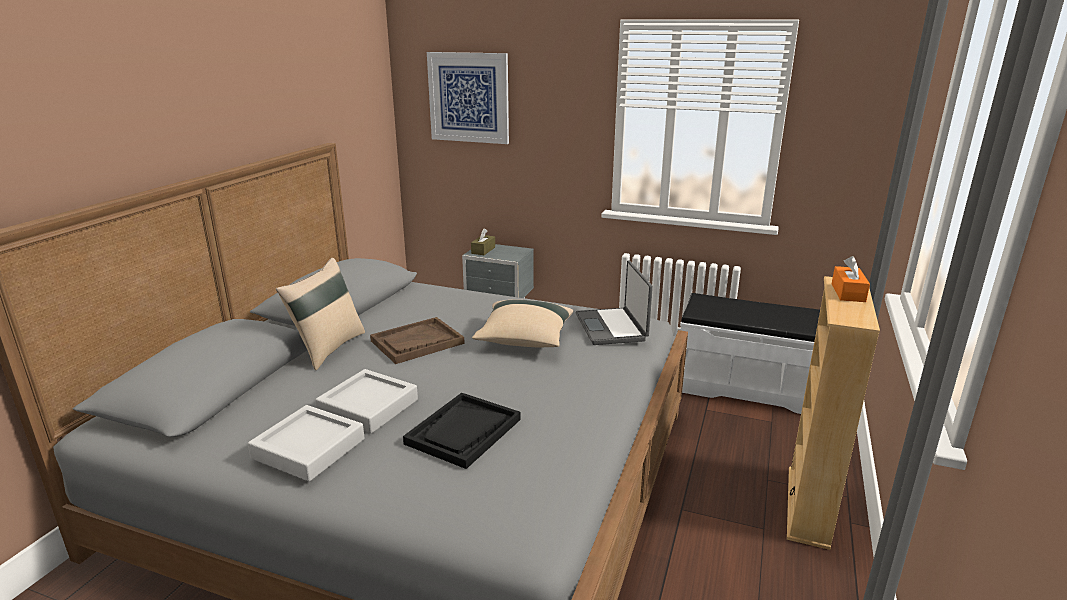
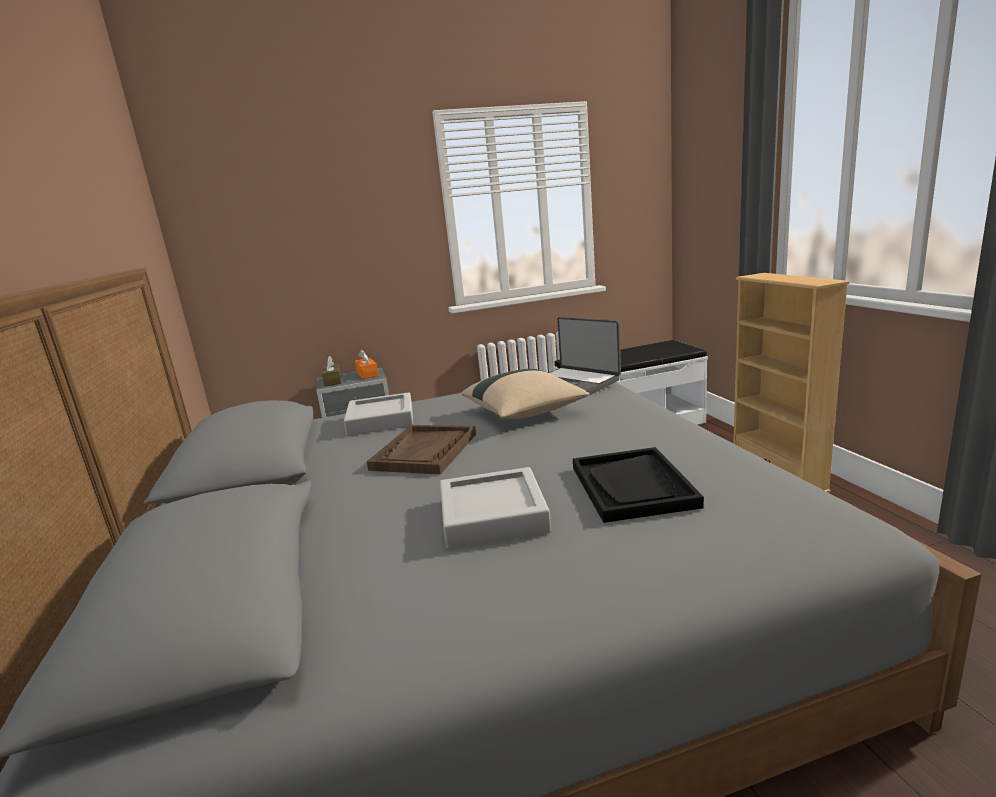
camera: 35 degrees left, 5 degrees down
grey tray [248,405,365,481] -> grey tray moved to [344,392,413,436]
beige pillow [276,258,365,370] -> none
picture [427,52,509,144] -> none
orange tissue box [832,256,870,302] -> orange tissue box moved to [355,350,379,379]

